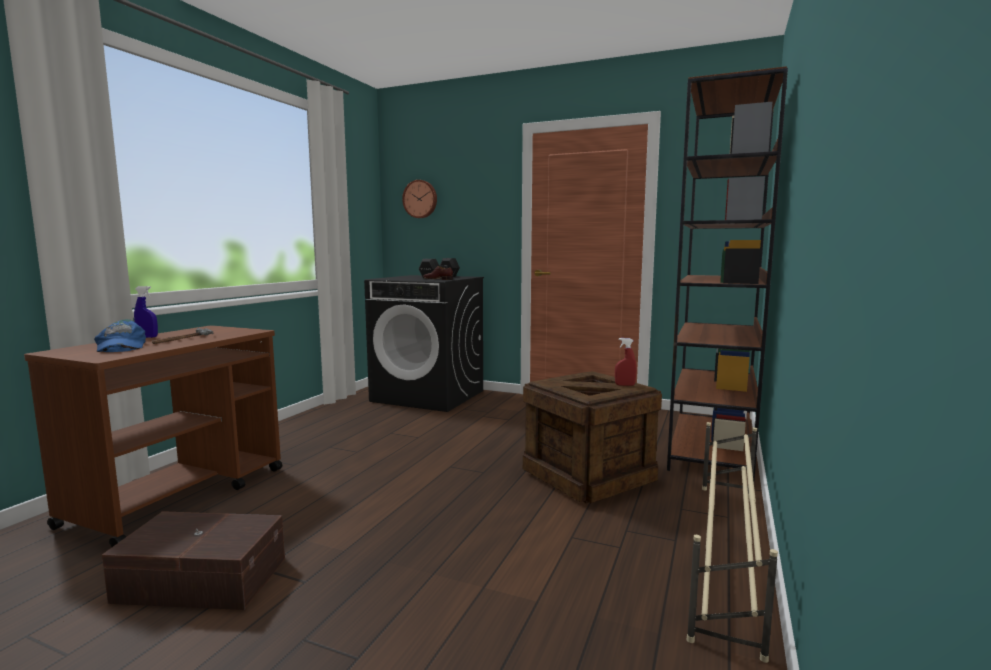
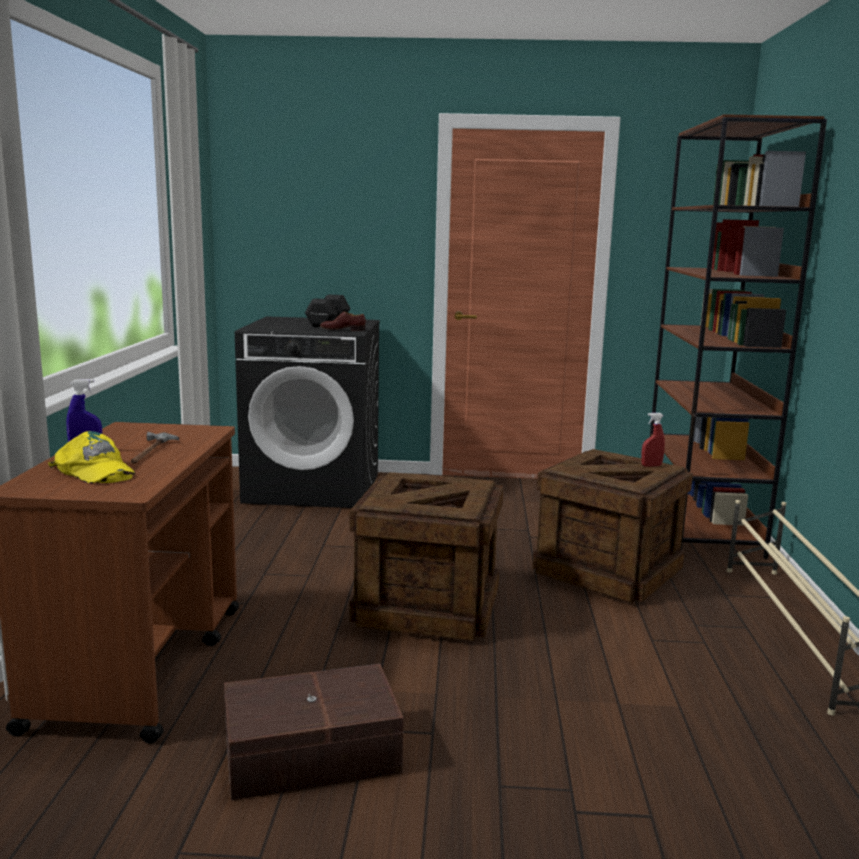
camera: 20 degrees left, 5 degrees up
blue cap [94,319,146,352] -> yellow cap [48,431,136,484]
wall clock [402,180,437,218] -> none
none -> crate [349,472,503,641]

